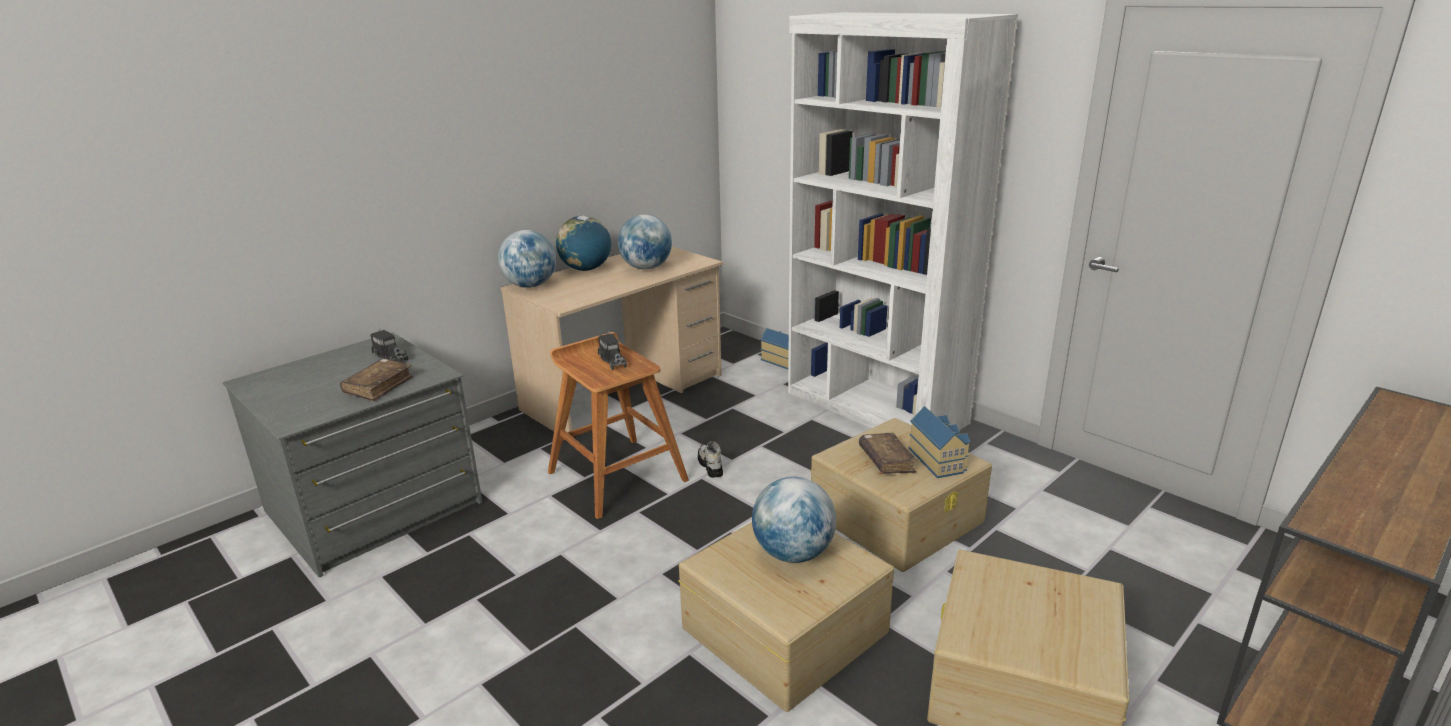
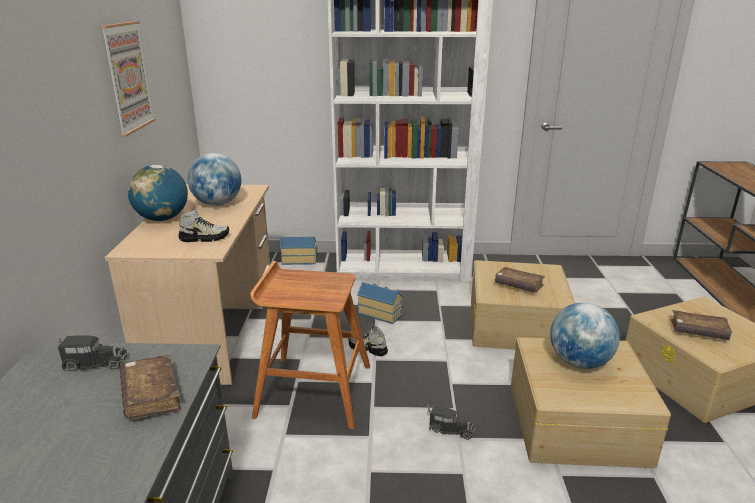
camera: 45 degrees left, 0 degrees up
globe [498,230,556,288] -> none
toy truck [598,331,627,370] -> toy truck moved to [427,404,475,440]
toy house [908,406,970,478] -> toy house moved to [357,282,402,324]
none -> picture [100,21,155,137]
none -> shoe [178,209,229,242]
none -> brown book [671,310,732,340]

